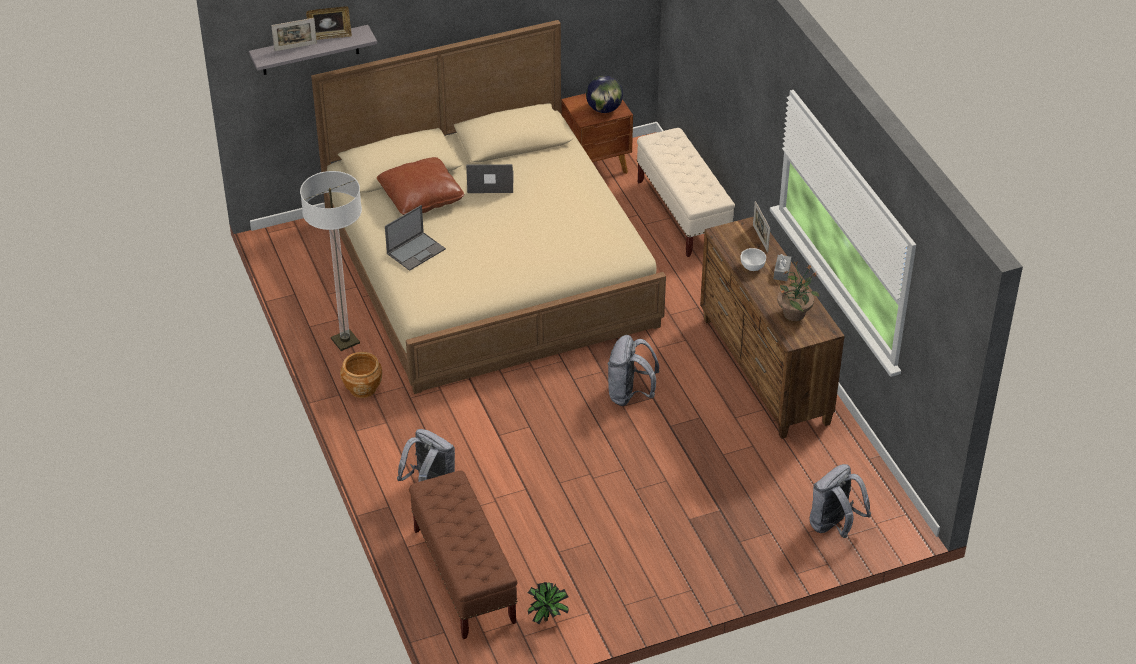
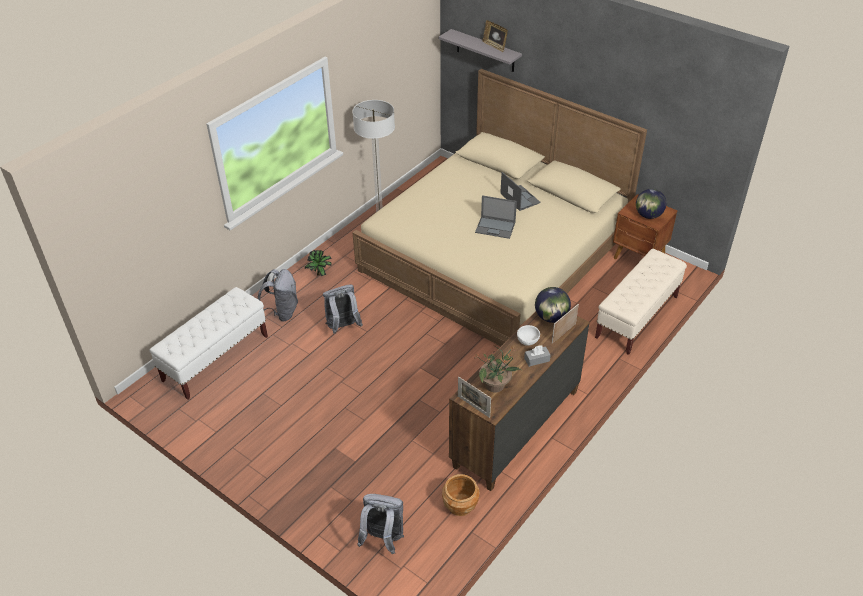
camera: 60 degrees right, 0 degrees up
picture frame [271,18,317,51] -> picture frame moved to [458,376,491,418]
brown planter [340,352,382,398] -> brown planter moved to [442,474,480,516]
brown pillow [377,157,464,215] -> none
laptop [385,205,446,271] -> laptop moved to [475,195,517,239]
brown bench [409,470,518,639] -> white bench [150,287,268,400]
potted plant [528,582,569,625] -> potted plant moved to [305,250,332,277]
grey backpack [608,335,659,406] -> grey backpack moved to [323,285,363,334]
none -> globe [535,287,571,323]

